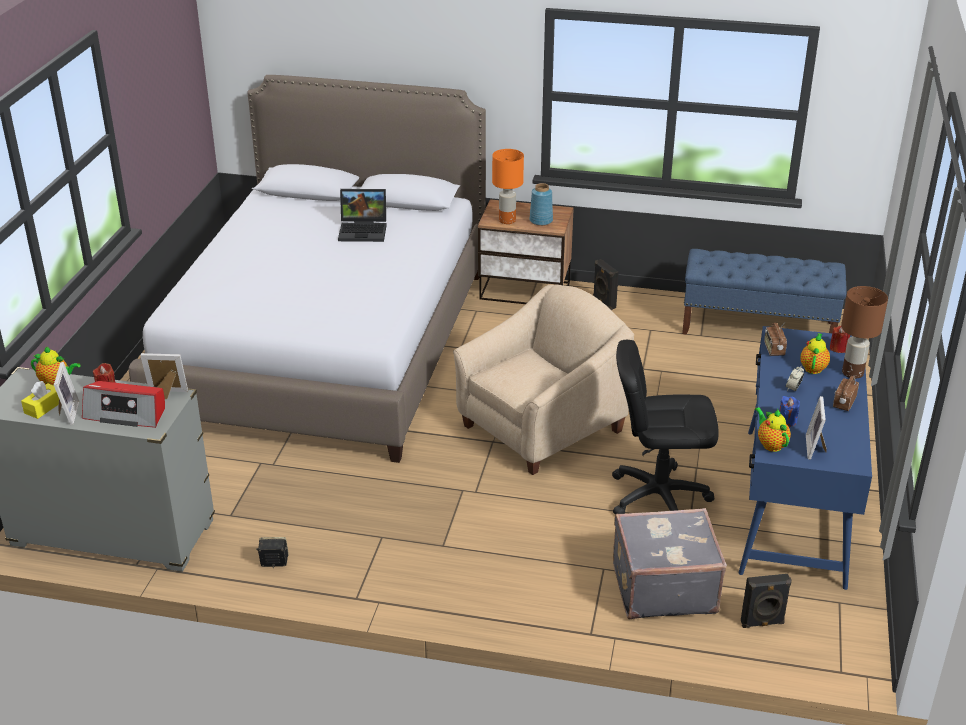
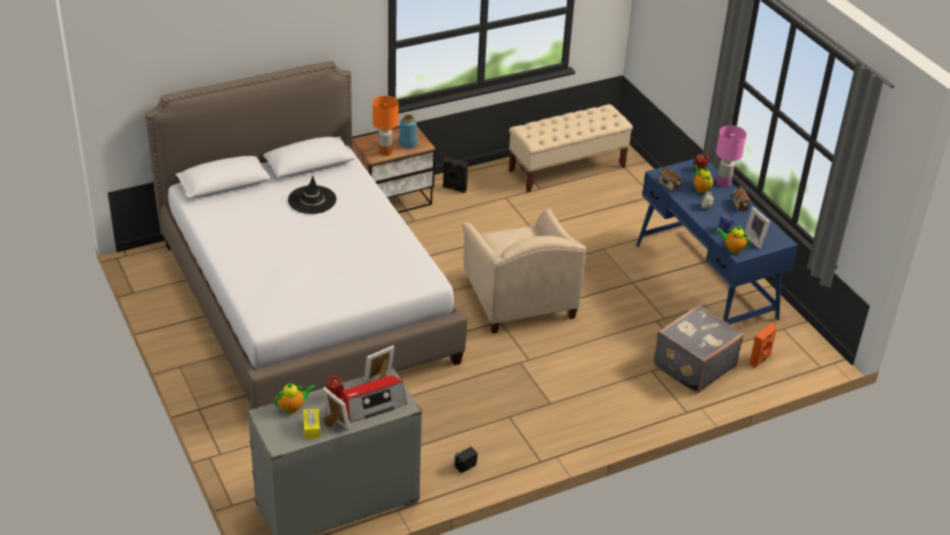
camera: 40 degrees left, 5 degrees up
laptop [338,189,387,242] -> black hat [288,176,336,214]
beige armchair [453,285,634,475] -> beige armchair turned 150 degrees clockwise [463,209,587,334]
black office chair [612,340,719,514] -> none
blue bench [682,249,846,334] -> beige bench [509,104,633,192]
black speaker [741,574,792,628] -> orange speaker [749,323,777,368]
brown table lamp [841,286,888,379] -> pink table lamp [716,125,747,187]

